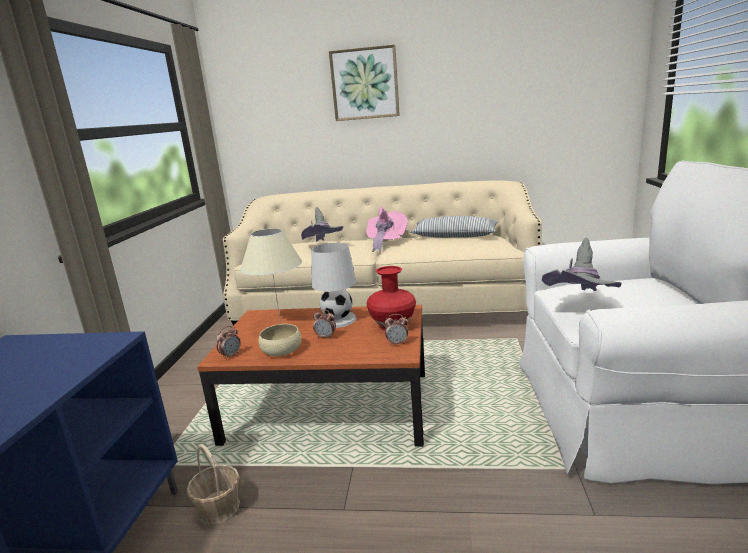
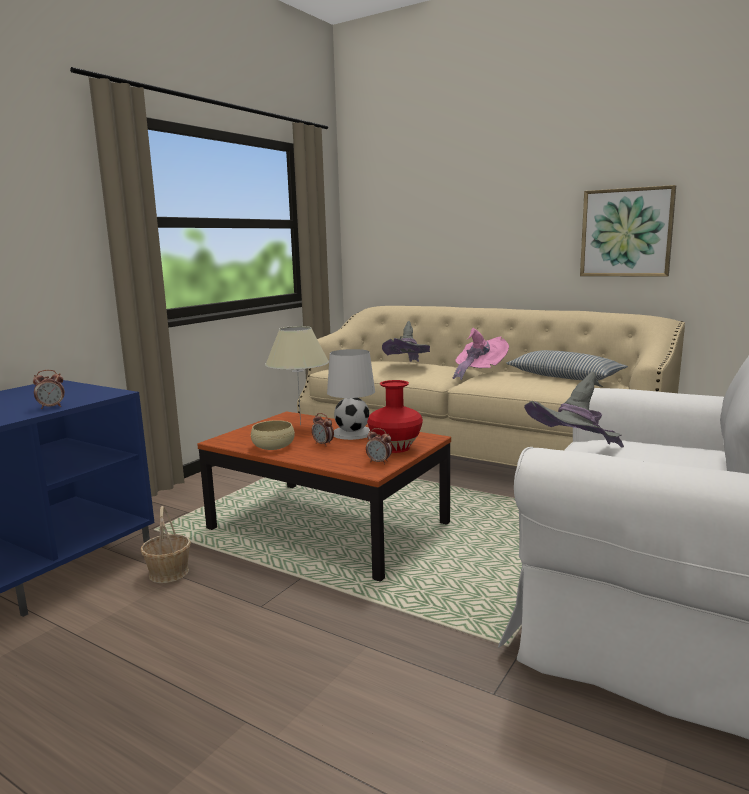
camera: 25 degrees right, 5 degrees down
alarm clock [216,326,241,360] -> alarm clock moved to [33,370,65,409]
picture [329,44,400,121] -> picture moved to [580,185,676,277]

